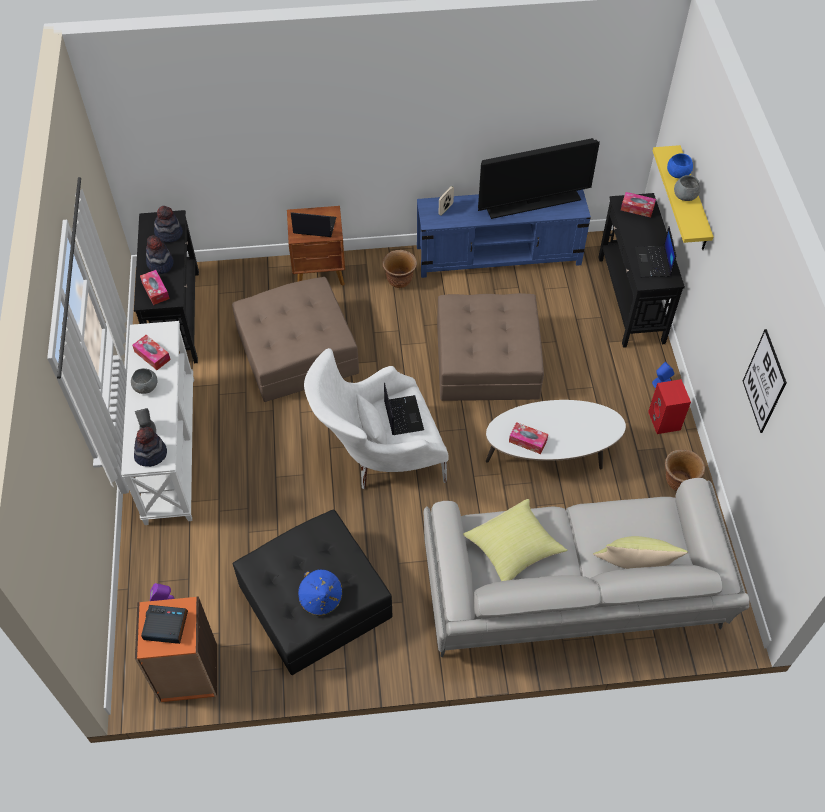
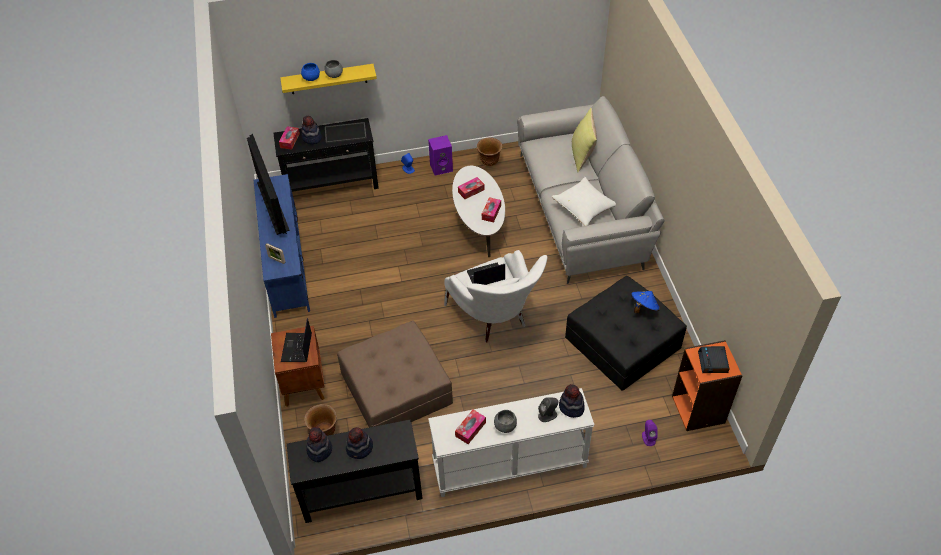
camera: 95 degrees left, 5 degrees down
tissue box [140,270,170,305] -> tissue box moved to [458,177,485,199]
brown planter [382,250,417,288] -> brown planter moved to [304,404,337,436]
brown ottoman [437,293,544,401] -> none
yellow pillow [463,499,568,581] -> white pillow [552,177,616,226]
laptop [635,226,676,277] -> tray [325,122,367,143]
red speaker [648,379,691,434] -> purple speaker [428,135,453,176]
picture [743,329,787,433] -> none
none -> hat [301,116,322,144]

